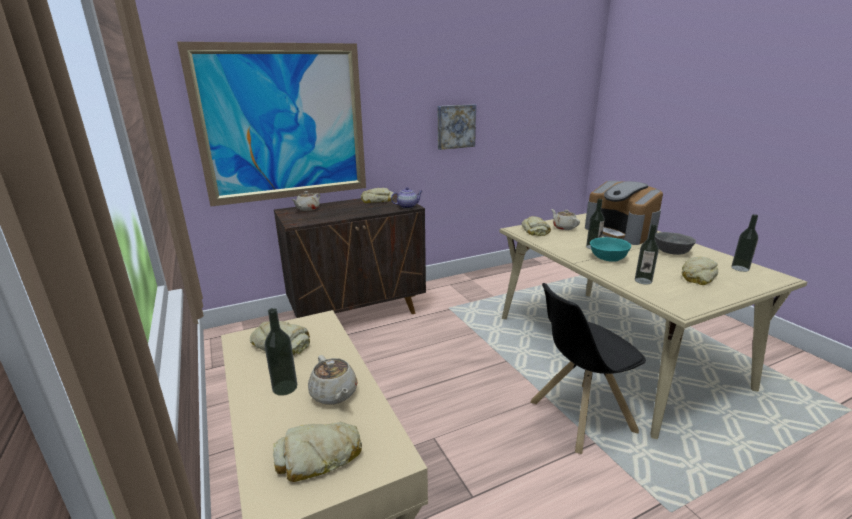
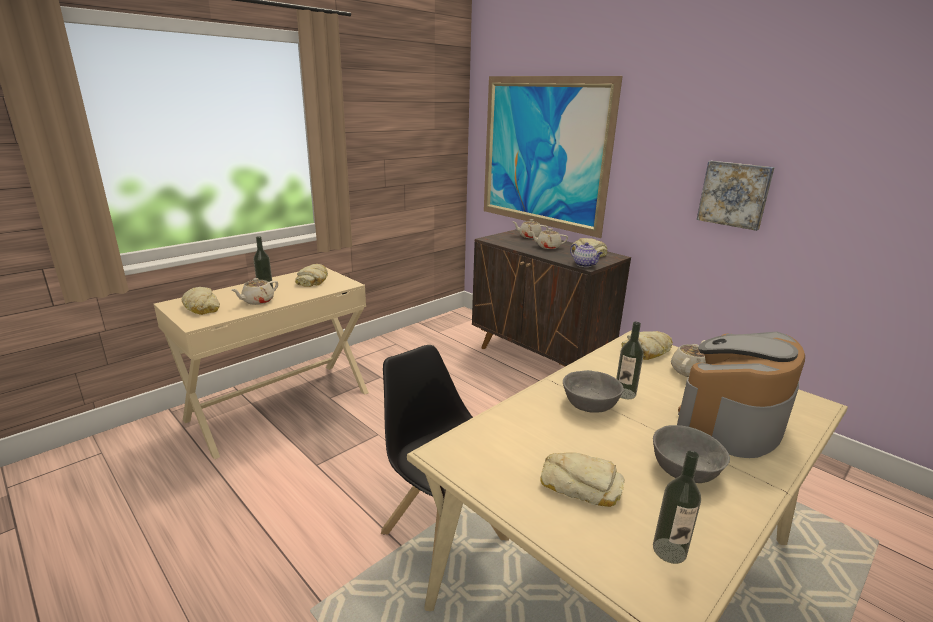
camera: 70 degrees right, 0 degrees up
turquoise bowl [590,237,631,262] -> grey bowl [563,370,624,413]
bottle [635,224,659,285] -> none
none -> beige teapot [529,228,568,249]

